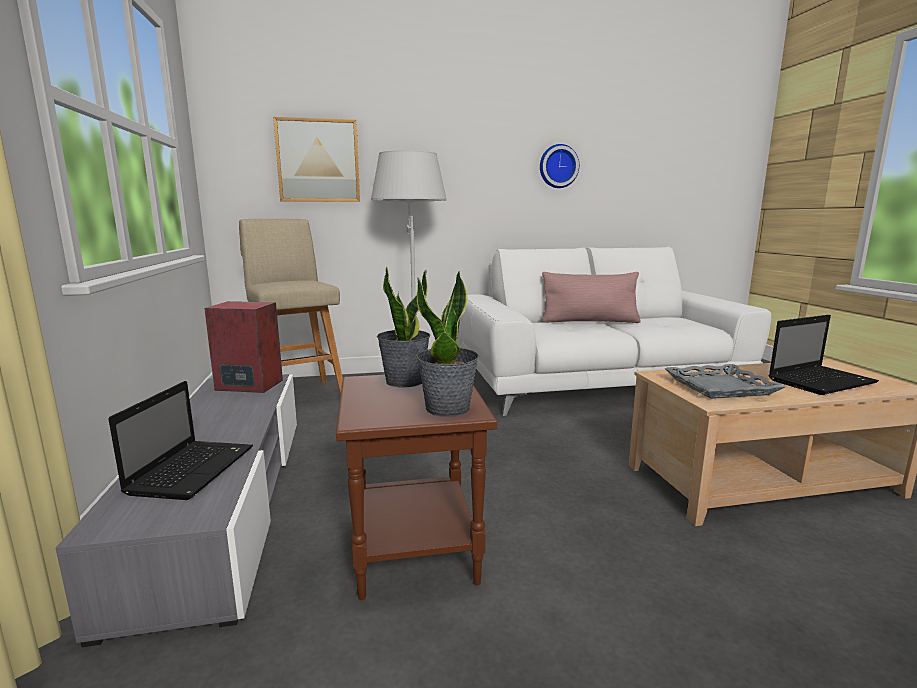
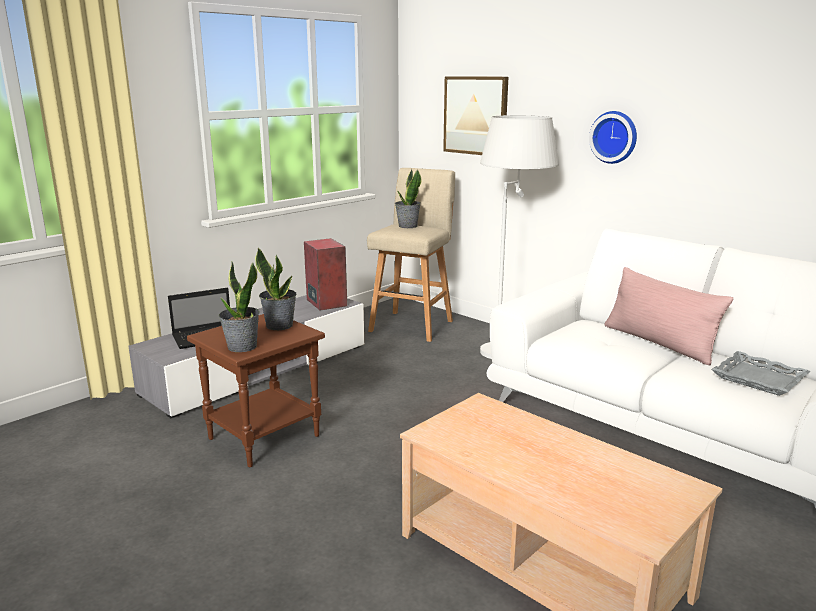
camera: 55 degrees right, 5 degrees up
wall clock [540,144,579,188] -> wall clock moved to [589,111,637,164]
grey tray [664,364,786,399] -> grey tray moved to [711,351,810,396]
laptop [769,315,879,395] -> none
none -> potted plant [395,169,422,228]

